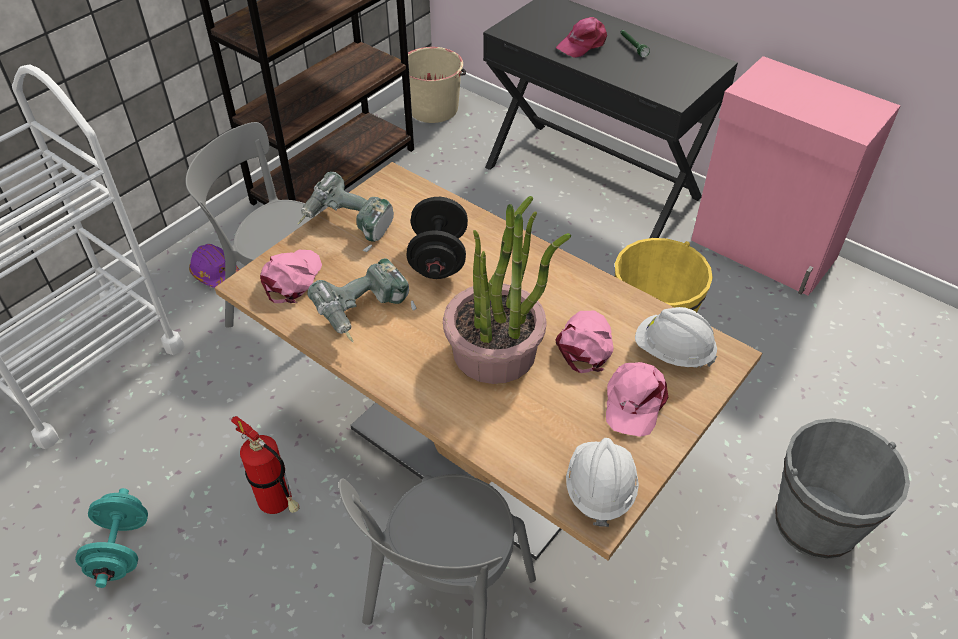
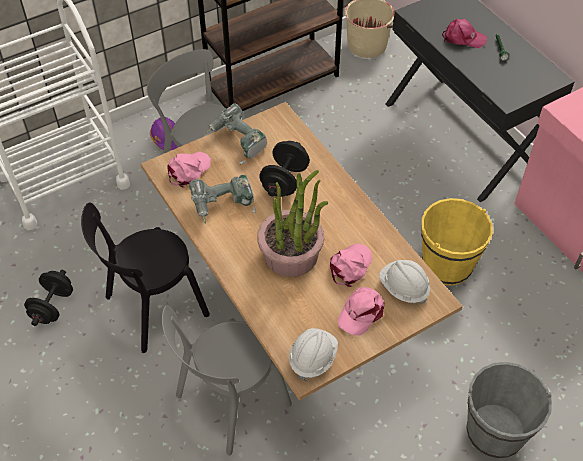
camera: 20 degrees right, 5 degrees up
turquoise dumbbell [75,488,148,588] -> black dumbbell [24,270,73,326]
fire extinguisher [231,416,300,514] -> black chair [81,202,210,353]
pink cap [556,17,607,58] -> pink cap turned 150 degrees counterclockwise [442,19,487,48]

